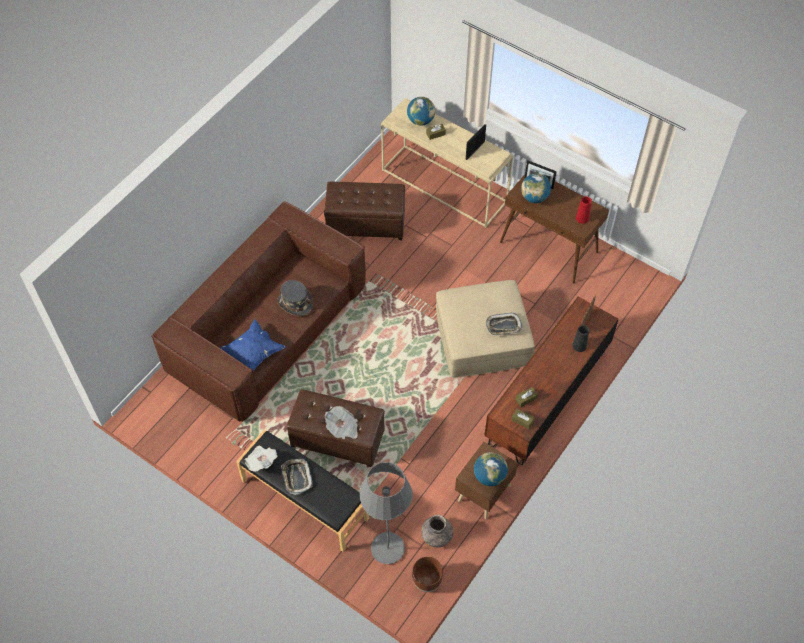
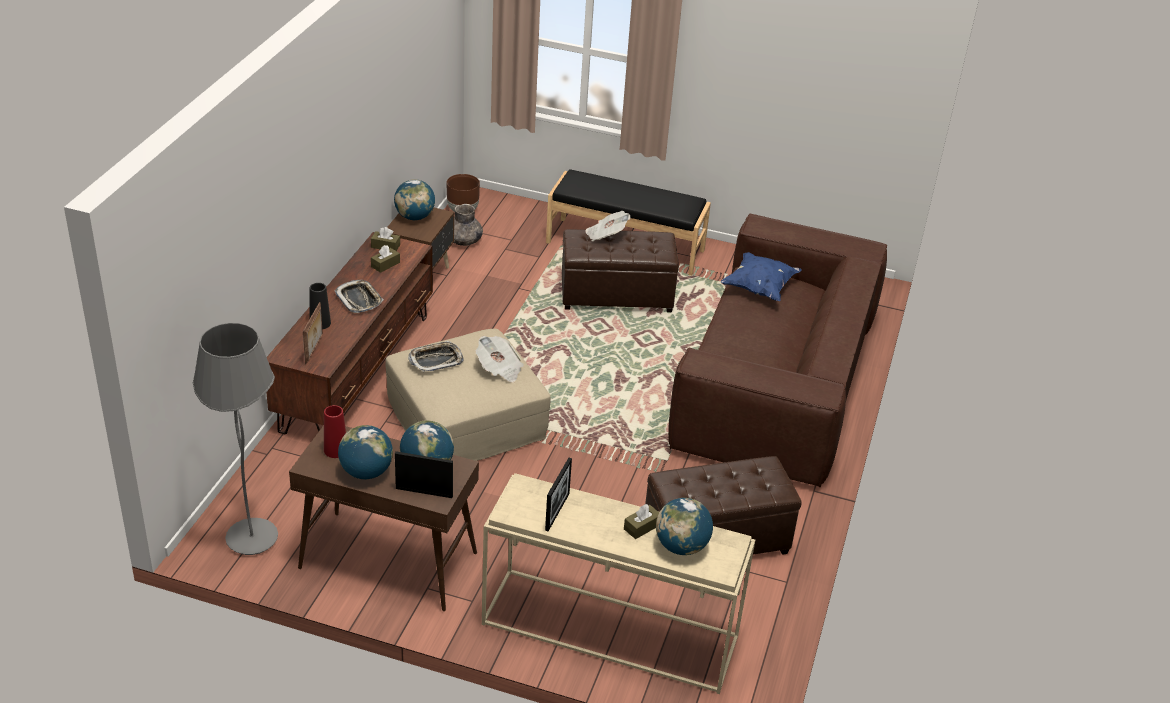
camera: 160 degrees right, 20 degrees down
newspaper [244,446,278,472] -> newspaper moved to [476,336,524,383]
grey hat [277,280,313,316] -> none
tray [281,459,313,495] -> tray moved to [335,280,383,313]
grey floor lamp [360,462,413,564] -> grey floor lamp moved to [193,323,278,555]
none -> globe [338,425,393,479]

